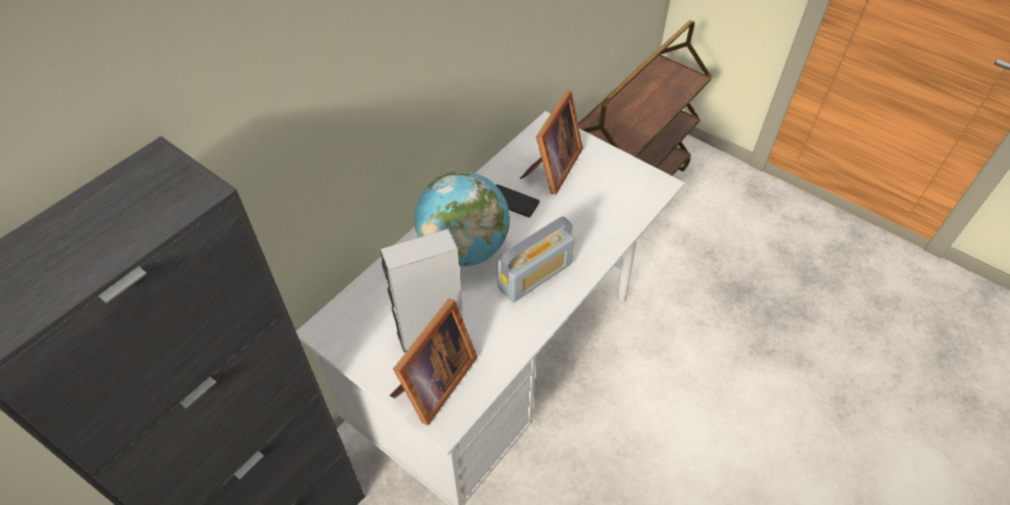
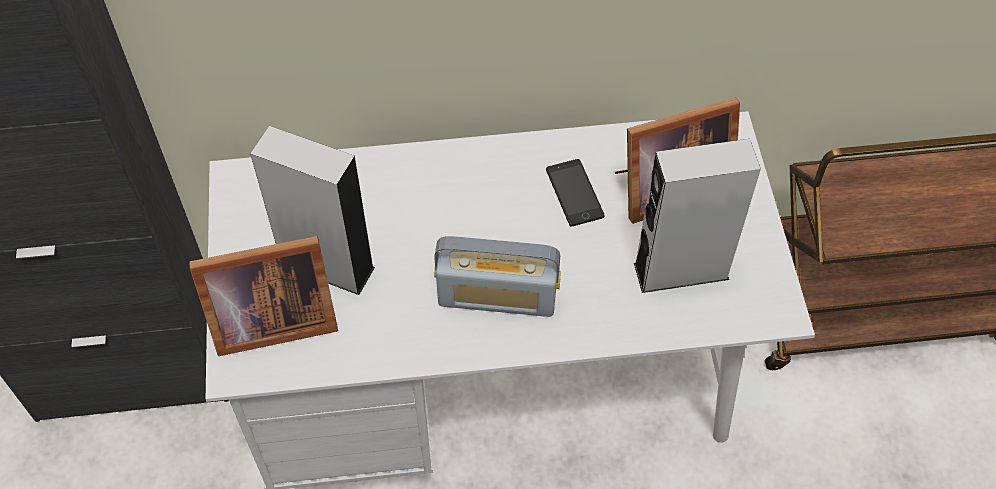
camera: 45 degrees right, 5 degrees up
globe [415,171,510,267] -> none
none -> grey speaker [634,139,761,293]

